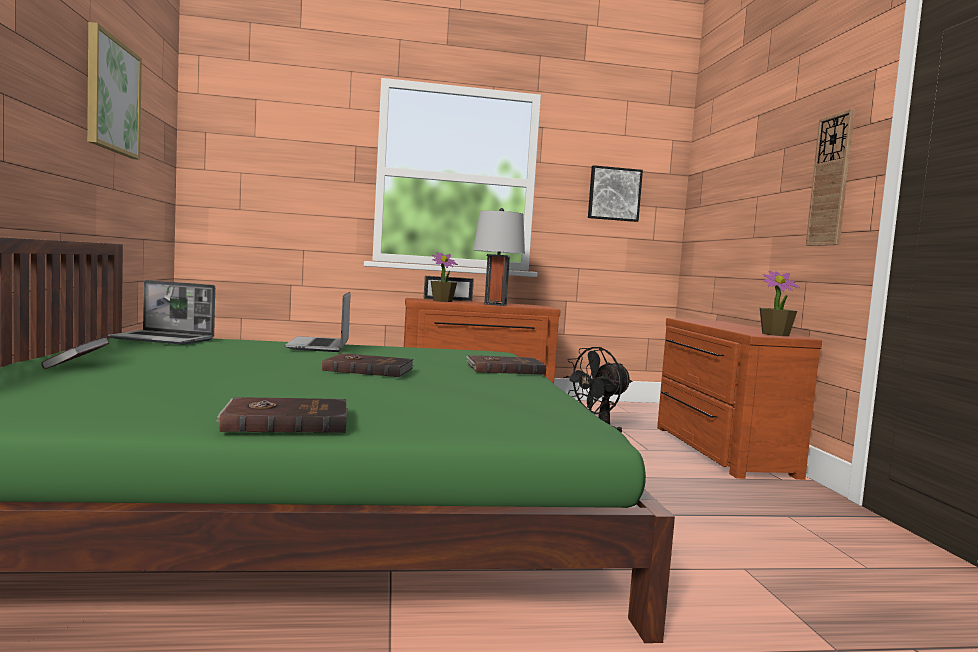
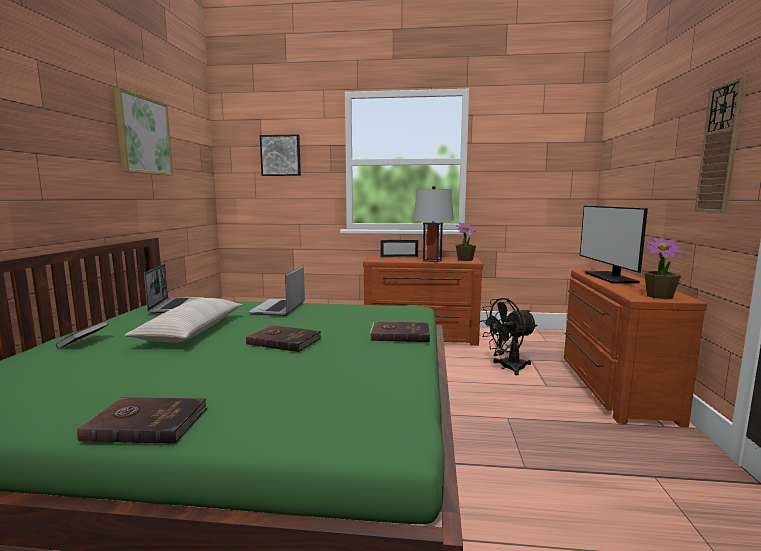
camera: 15 degrees right, 5 degrees up
laptop [108,280,215,345] -> laptop turned 120 degrees counterclockwise [144,264,205,314]
potted plant [431,252,458,302] -> potted plant moved to [456,223,477,261]
picture [588,165,643,222] -> picture moved to [260,135,301,176]
none -> beige pillow [125,298,242,343]
none -> monitor [580,206,648,284]

